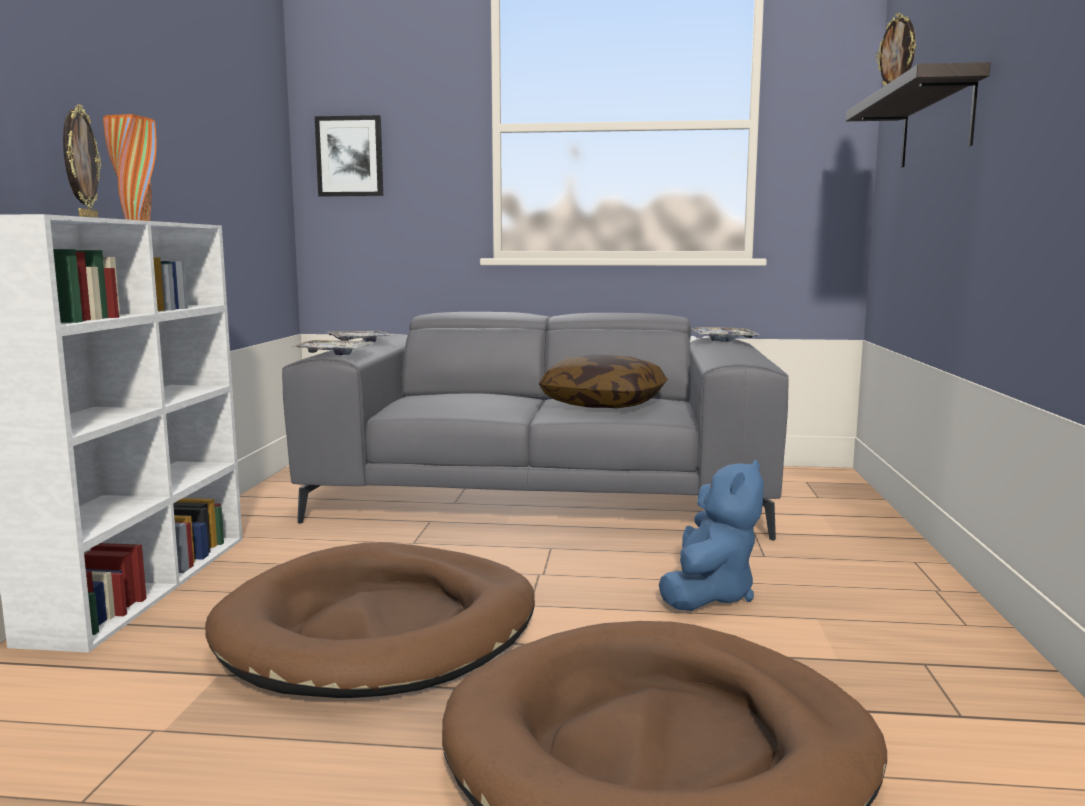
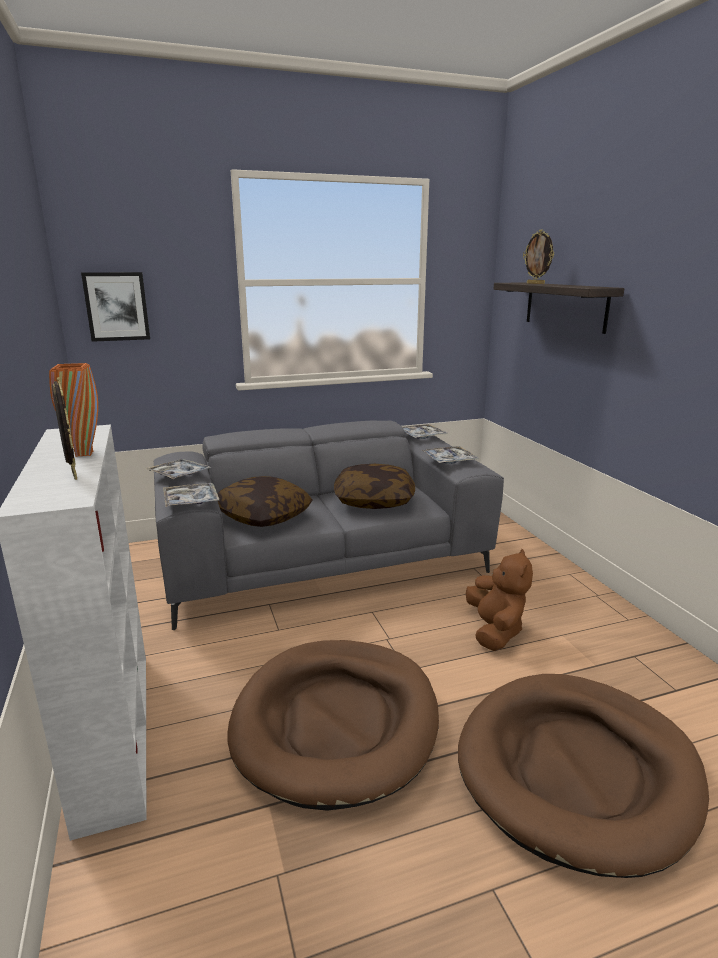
camera: 25 degrees left, 10 degrees up
blue plush toy [659,460,764,611] -> brown plush toy [466,549,533,651]
none -> pillow [217,476,313,527]
none -> tray [421,446,479,464]

